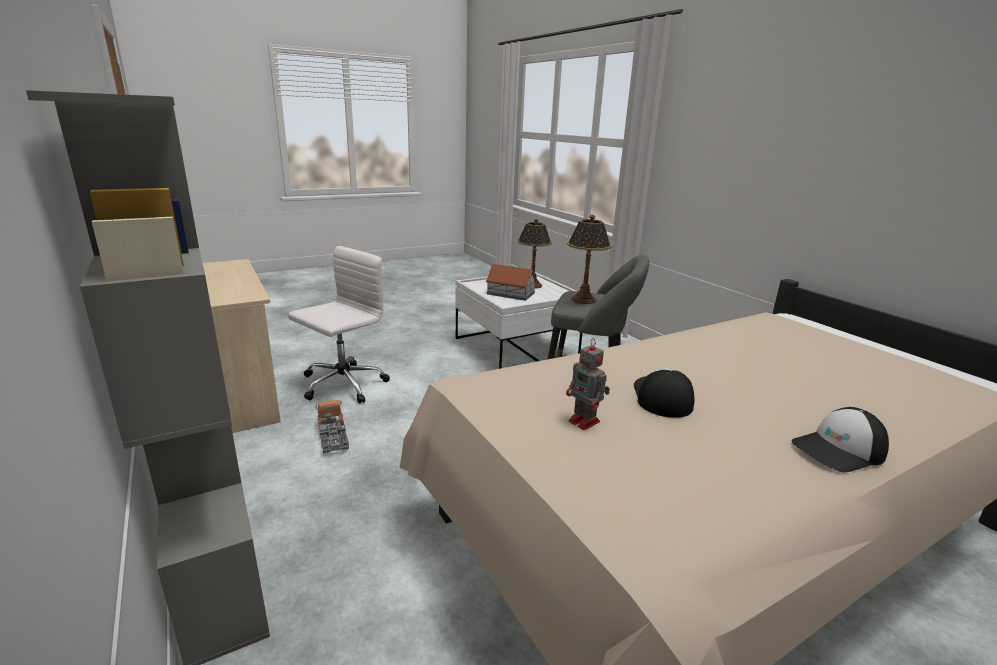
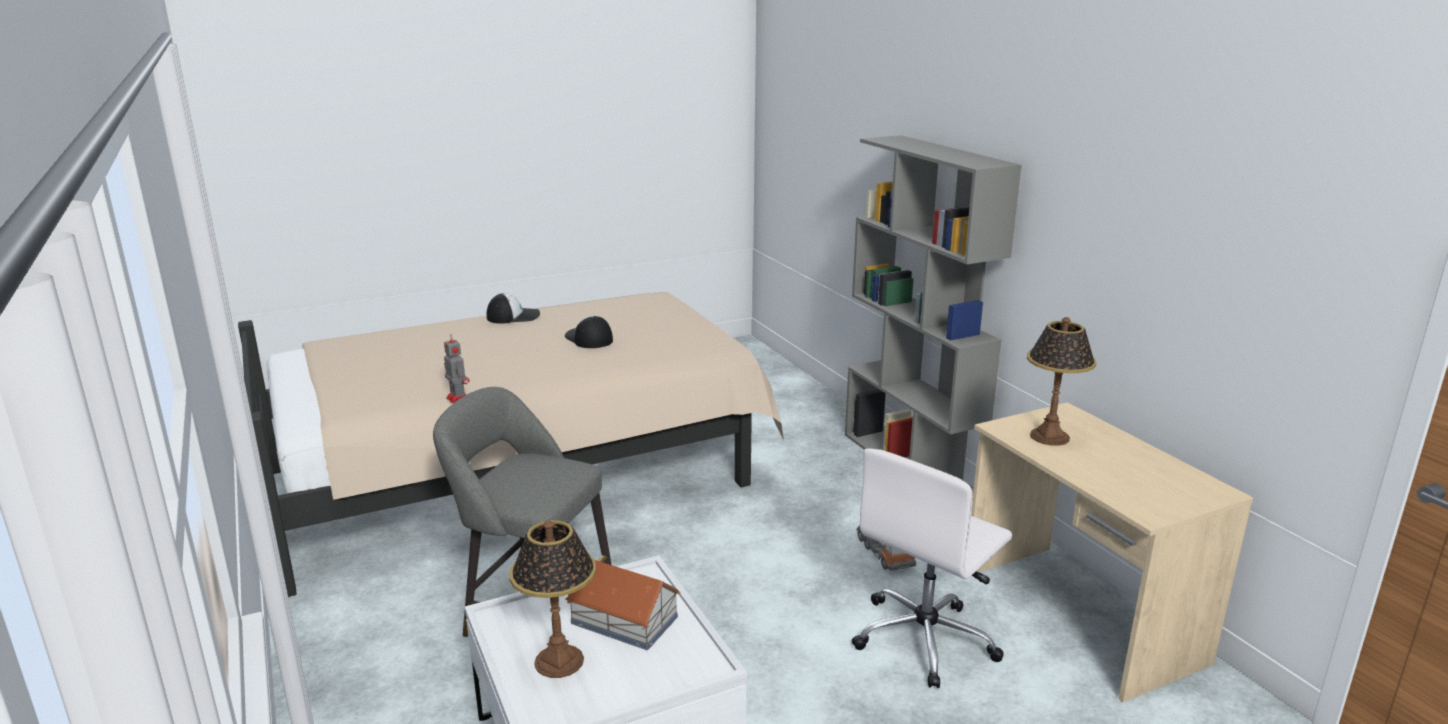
camera: 175 degrees left, 0 degrees up
toy robot [566,338,610,430] -> toy robot moved to [444,334,470,403]
table lamp [567,215,612,304] -> table lamp moved to [1027,317,1096,446]
cap [634,368,695,418] -> cap turned 135 degrees clockwise [565,316,613,348]

